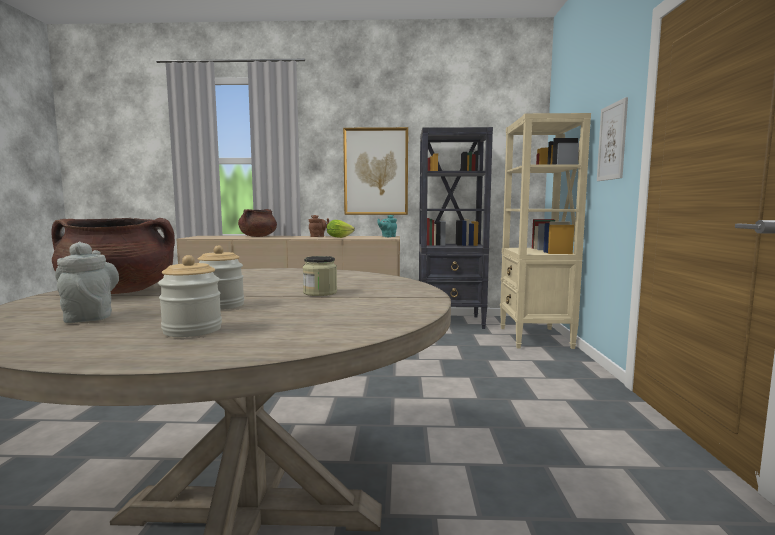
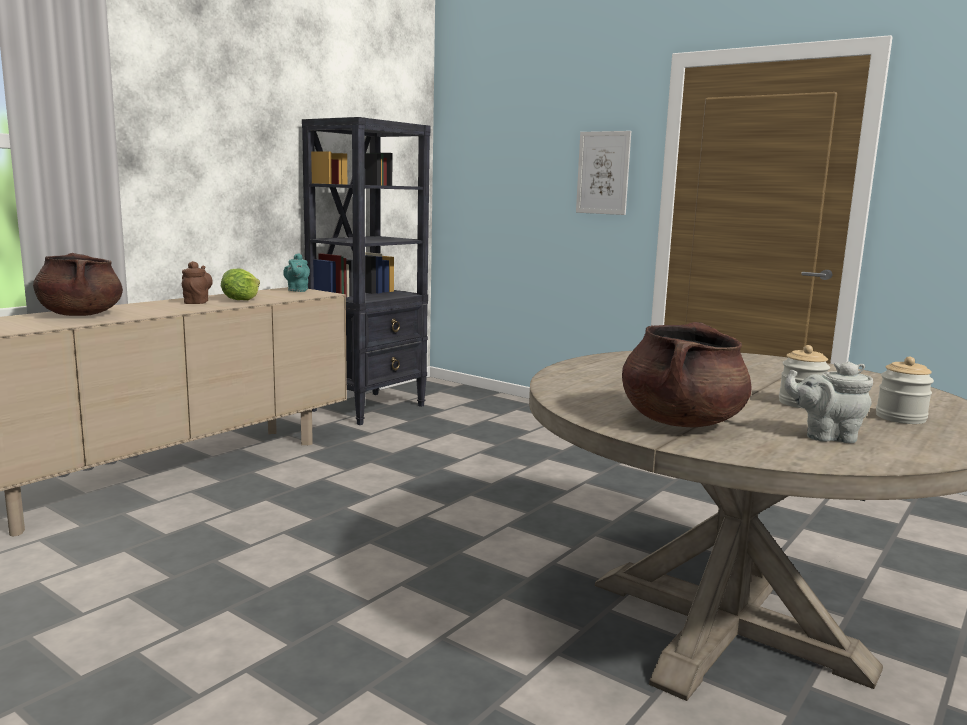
camera: 55 degrees left, 5 degrees up
jar [303,256,337,296] -> none
picture [343,127,408,215] -> none
beige bookcase [500,113,591,349] -> none

